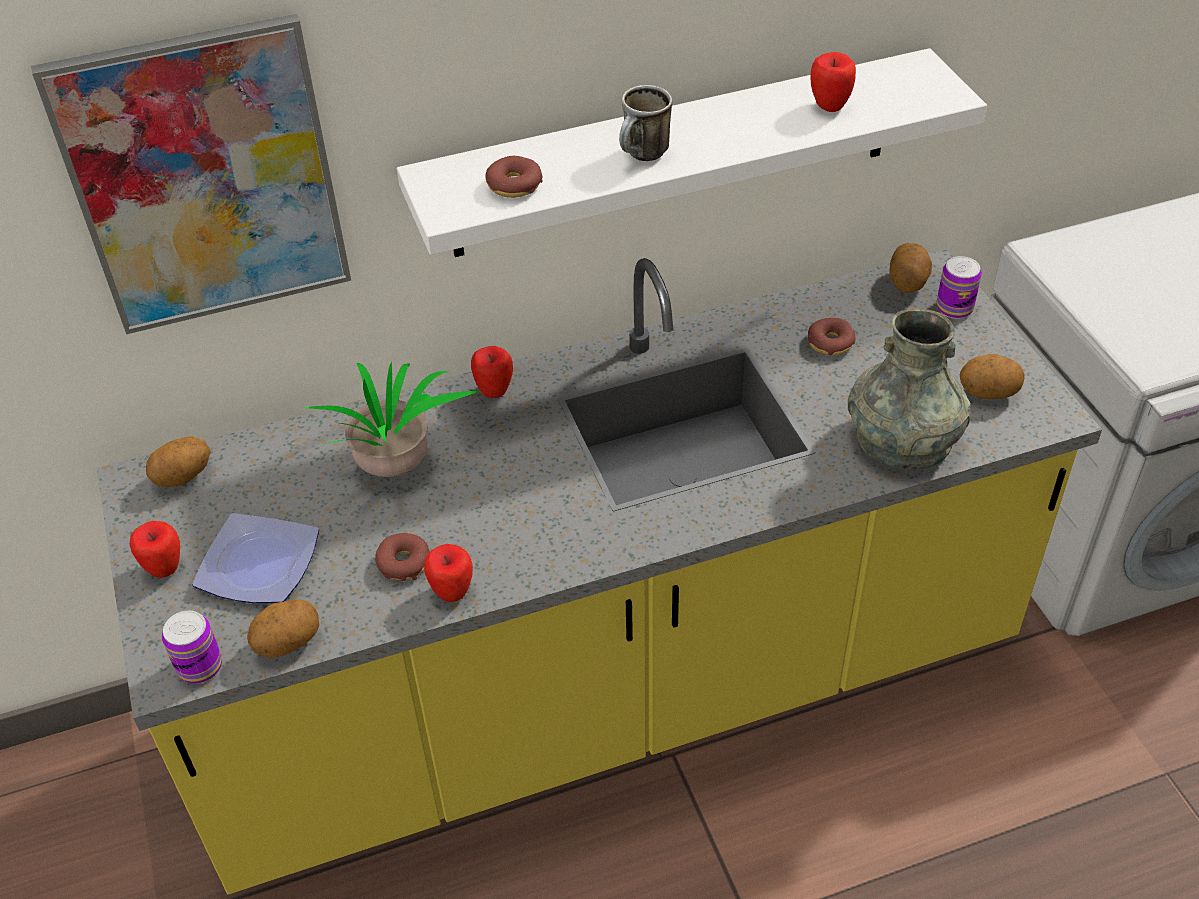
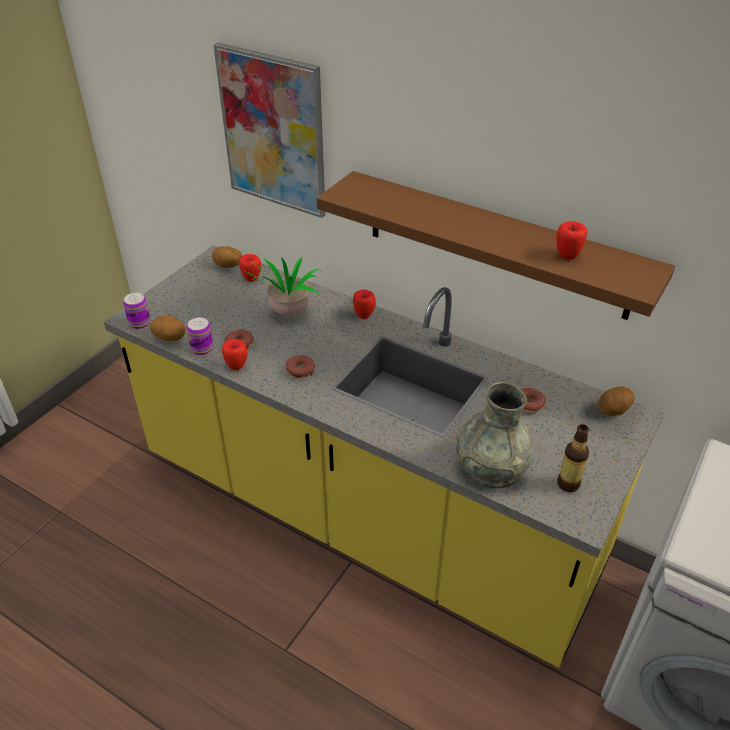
camera: 50 degrees right, 5 degrees down
apple [130,521,180,578] -> apple moved to [239,254,261,282]
plate [192,513,319,603] -> none
white shelf [397,48,987,257] -> brown shelf [317,171,675,320]
donut [485,156,543,198] -> donut moved to [286,355,315,378]
mug [619,85,672,161] -> none
can [937,256,982,319] -> can moved to [187,317,213,355]
potato [960,354,1025,399] -> bottle [557,424,589,492]

